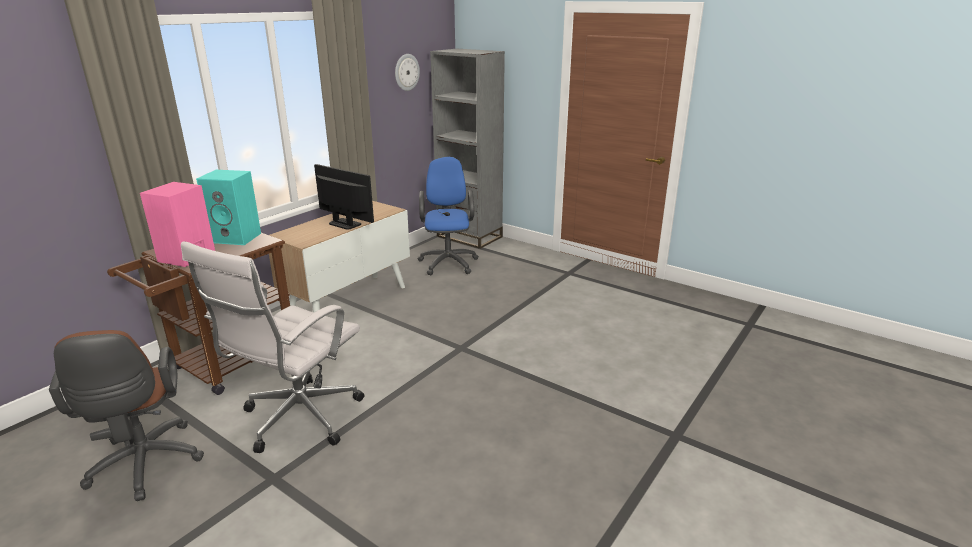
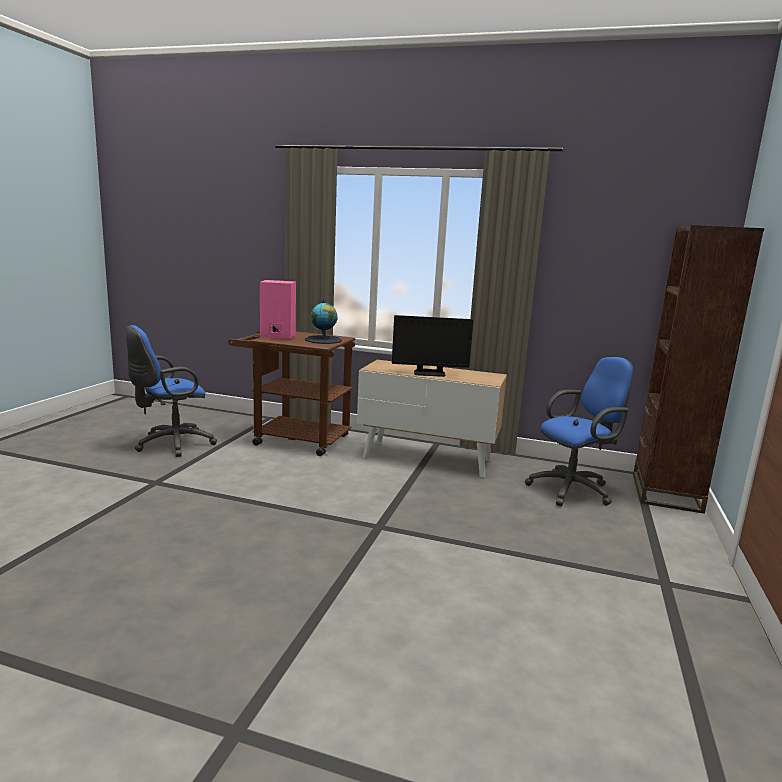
camera: 70 degrees right, 10 degrees down
brown office chair [49,330,204,501] -> blue office chair [126,325,217,457]
white office chair [181,241,364,453] -> none
turquoise speaker [196,170,261,245] -> globe [305,299,342,344]
monitor [314,164,374,230] -> monitor turned 75 degrees clockwise [392,315,473,377]
wall clock [395,54,420,91] -> none
grey bookcase [430,49,505,249] -> brown bookcase [633,225,764,514]

